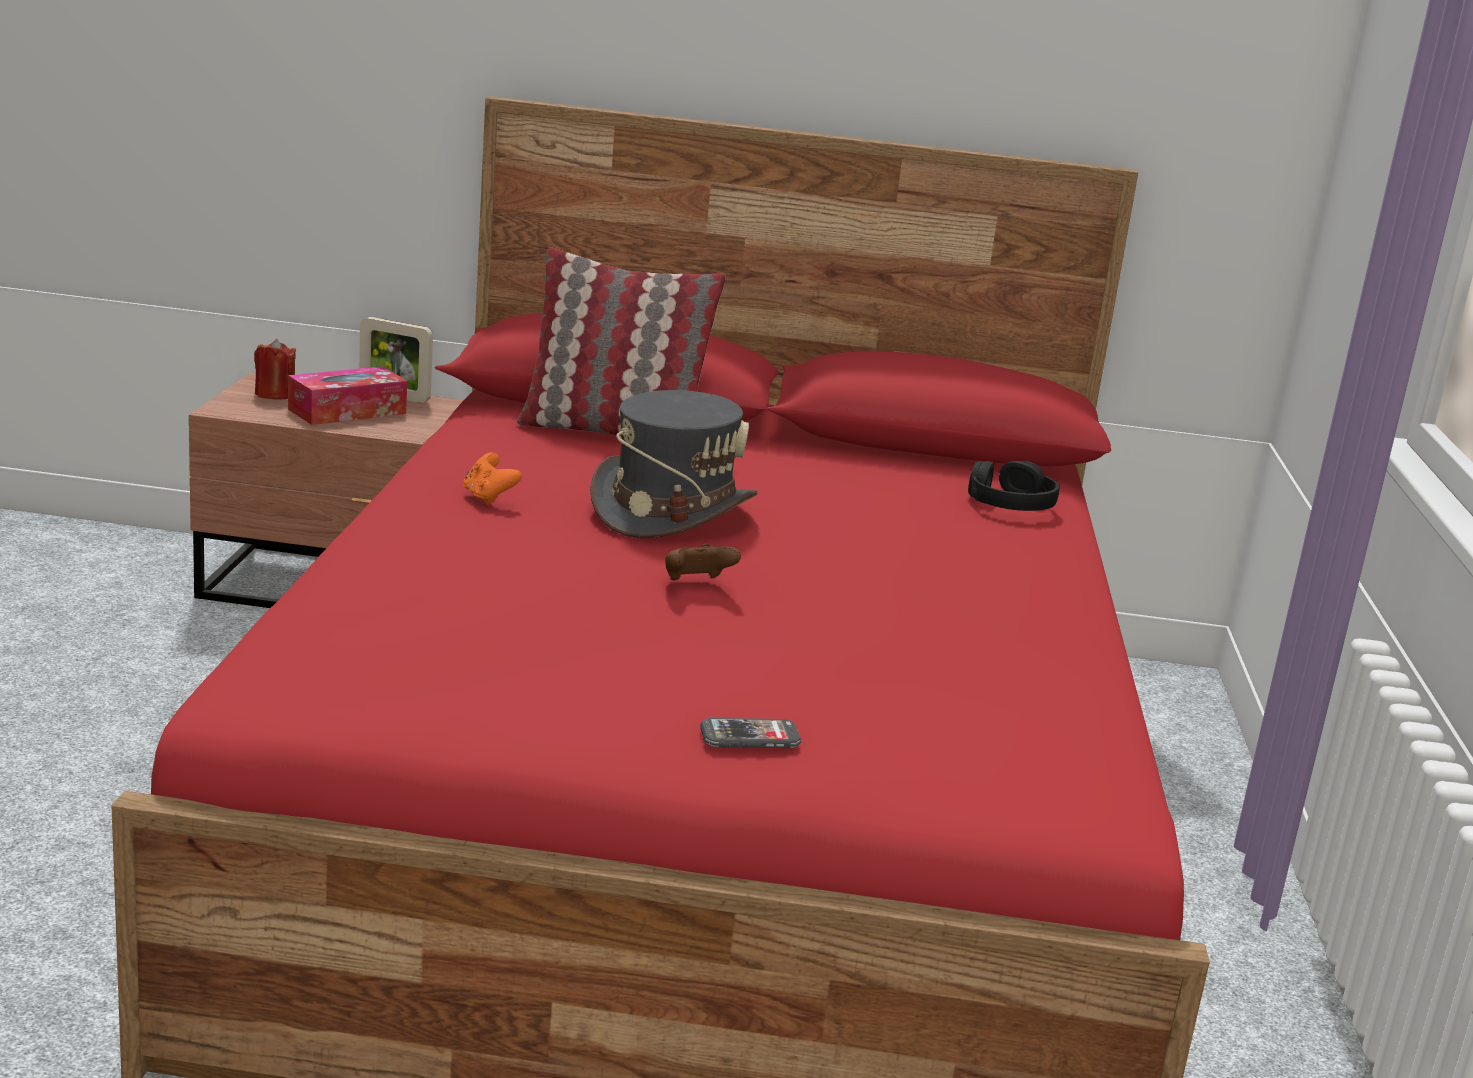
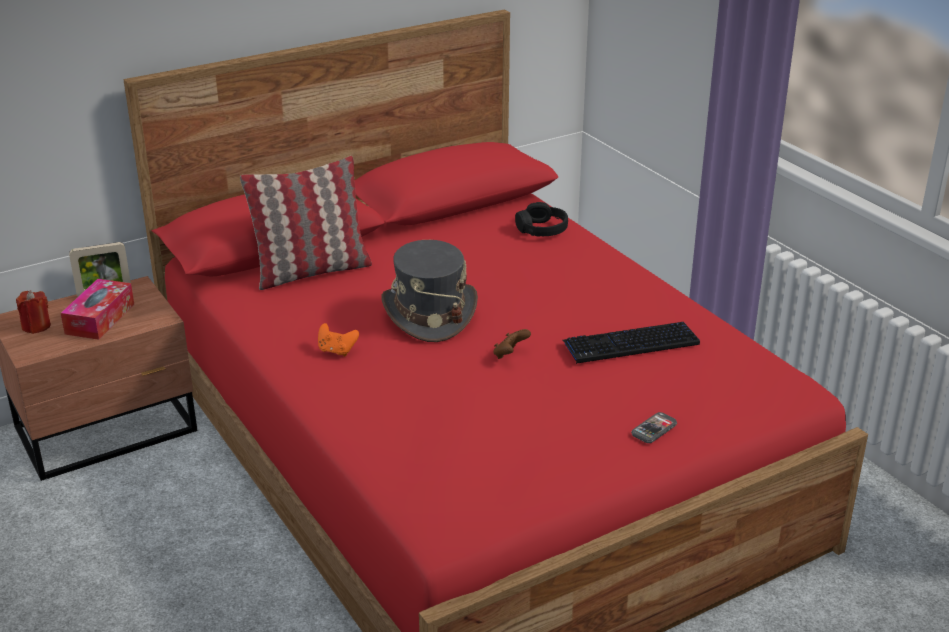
camera: 35 degrees left, 10 degrees up
none -> keyboard [562,322,700,364]

